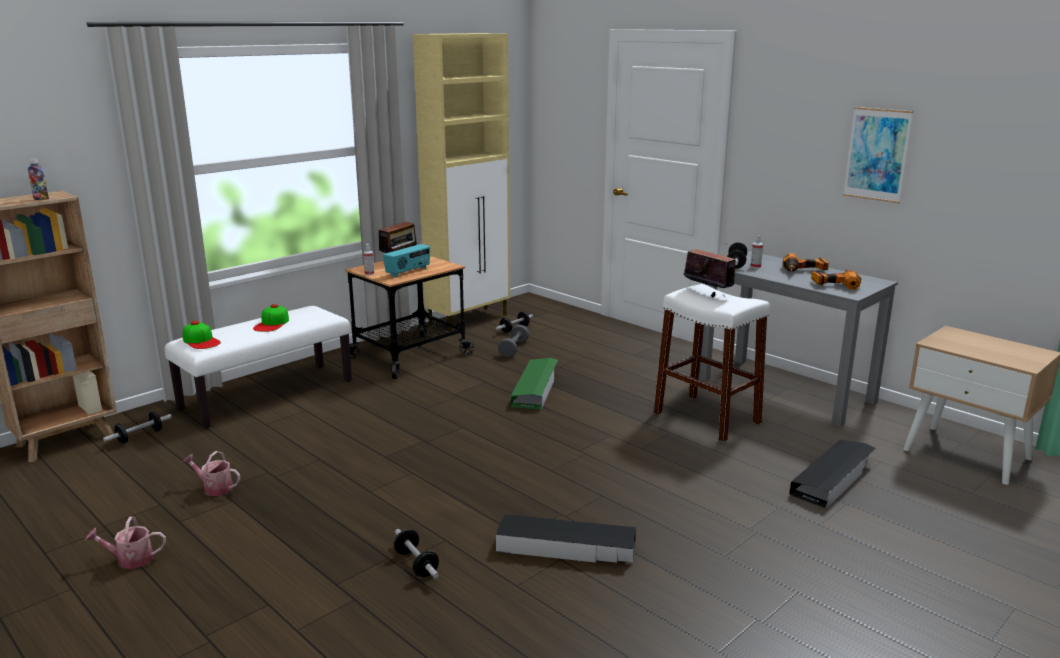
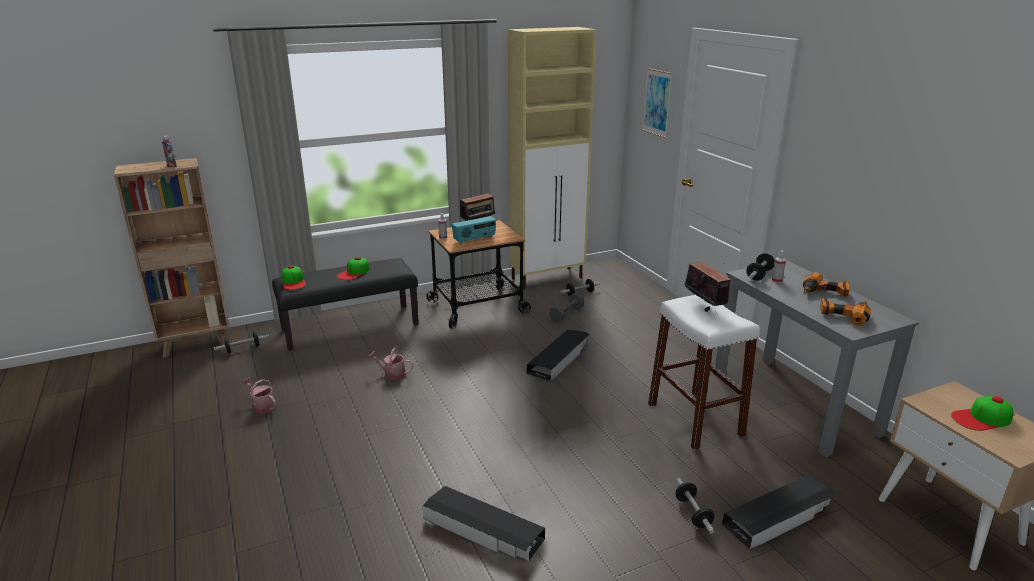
camera: 20 degrees right, 5 degrees up
watering can [85,516,166,569] -> watering can moved to [368,348,413,380]
white bench [165,306,352,428] -> black bench [272,258,419,350]
dumbbell [394,529,439,579] -> dumbbell moved to [676,478,714,534]
green storage box [511,358,558,410] -> black storage box [527,330,590,381]
picture [843,107,913,203] -> picture moved to [642,68,673,138]
none -> cap [951,396,1014,431]

